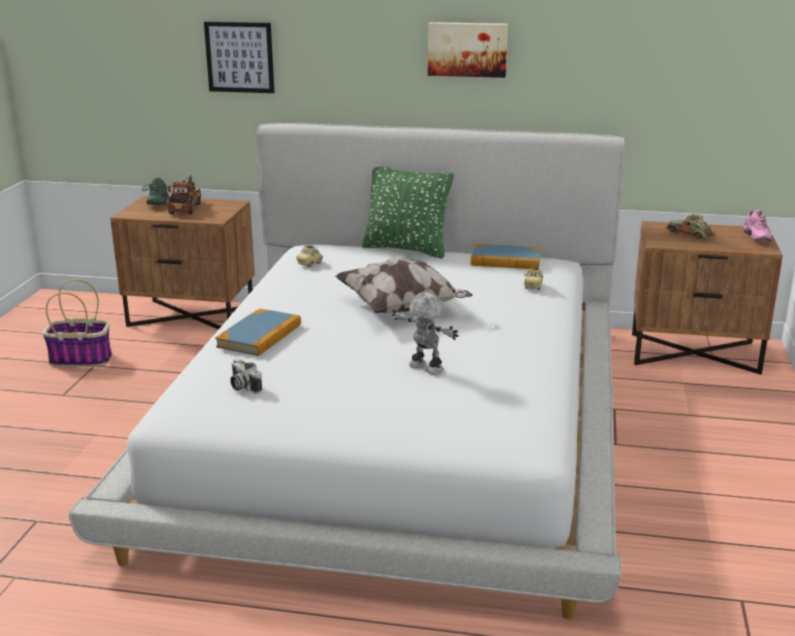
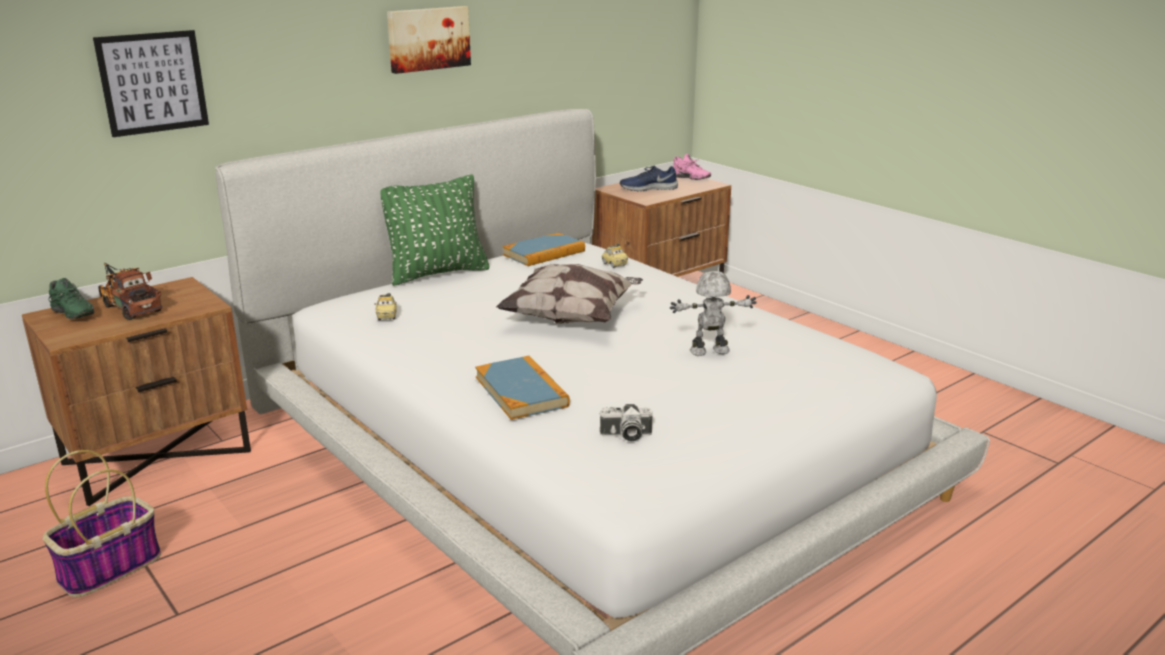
camera: 50 degrees left, 0 degrees up
toy car [666,214,715,240] -> blue shoe [620,165,678,191]

